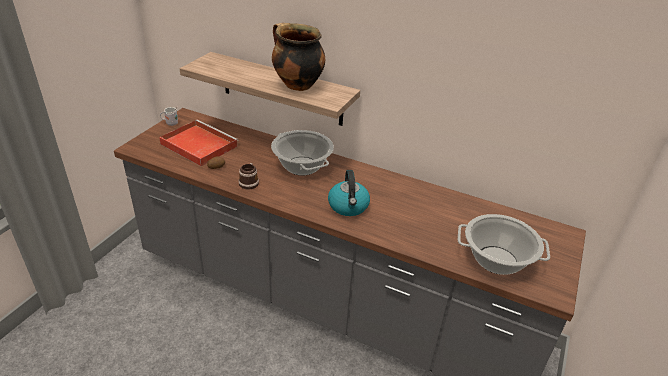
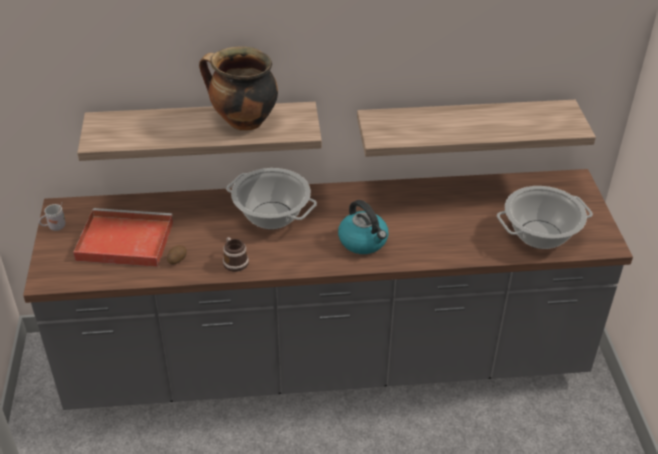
camera: 30 degrees left, 5 degrees up
none -> shelf [357,100,596,157]

